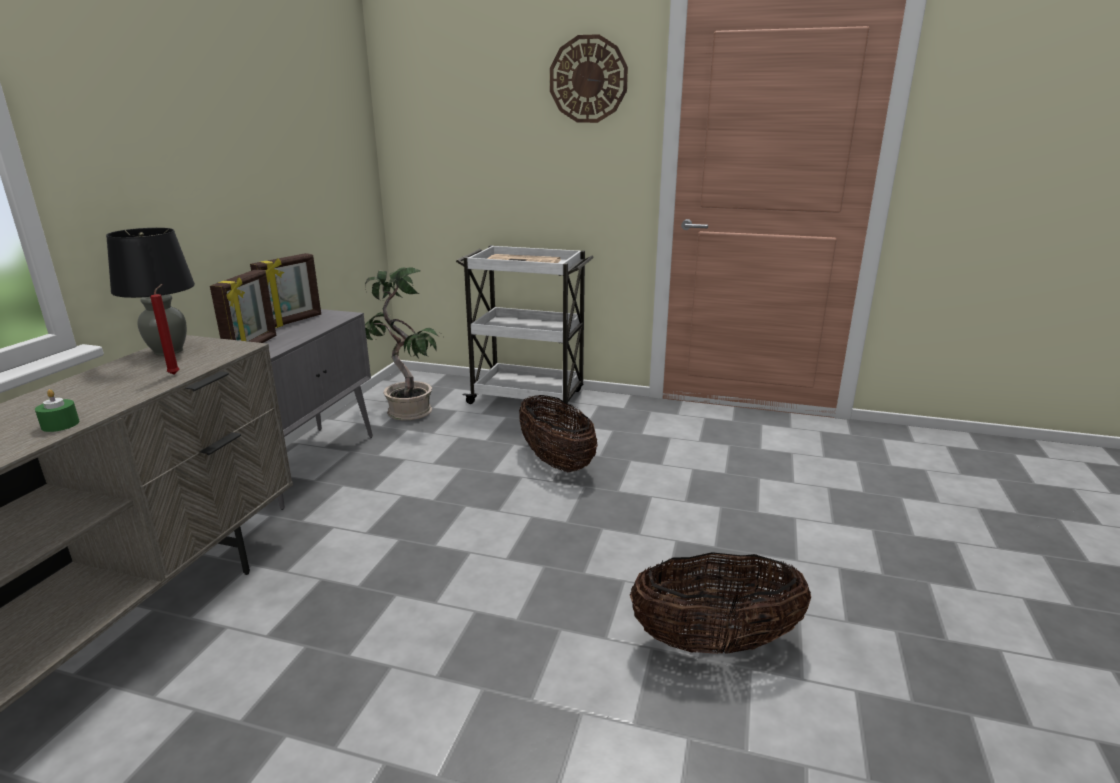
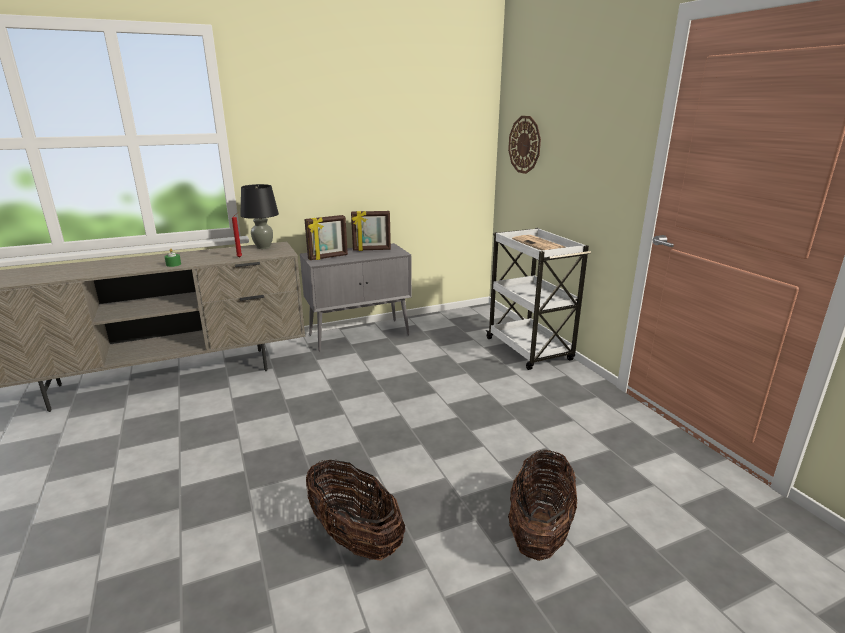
camera: 50 degrees right, 0 degrees up
potted plant [365,267,439,420] -> none
basket [519,395,598,472] -> basket moved to [508,449,577,561]
wall clock [550,34,628,123] -> wall clock moved to [508,116,541,174]

